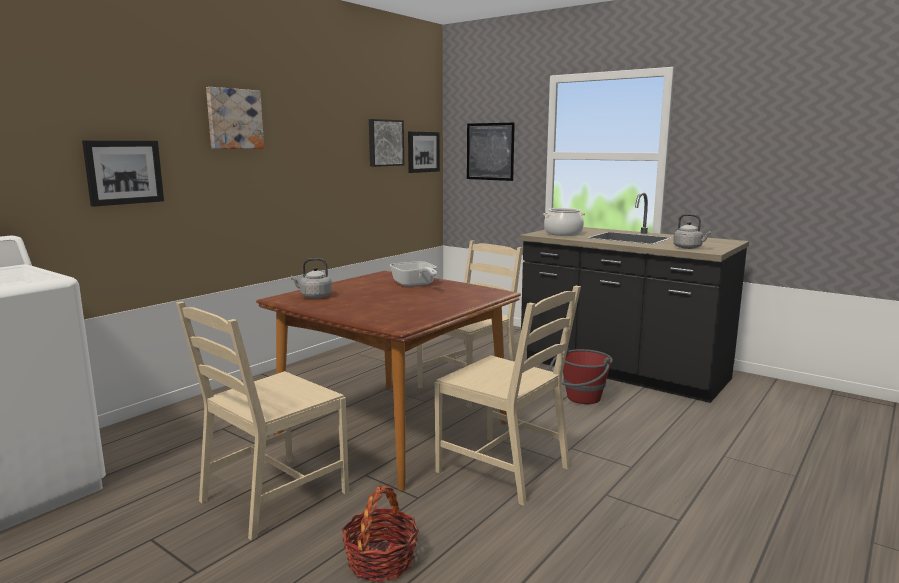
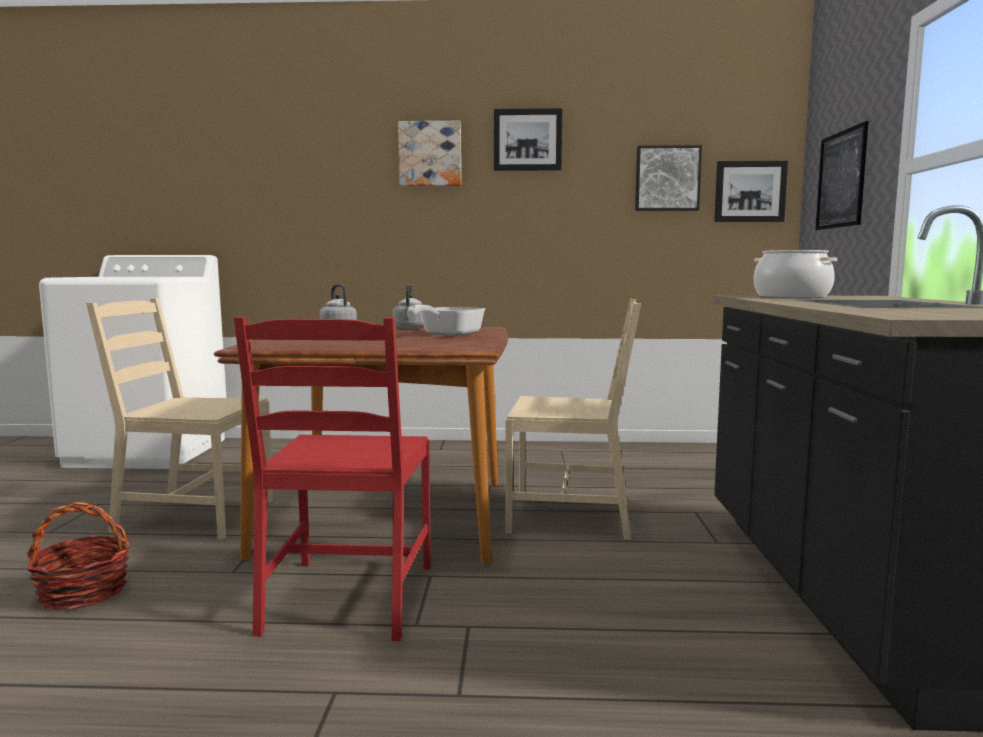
camera: 55 degrees right, 5 degrees down
picture [82,140,164,207] -> picture moved to [494,108,562,171]
beige chair [435,286,581,506] -> red chair [234,317,431,641]
red bucket [549,348,613,404] -> none
grey kettle [673,214,711,249] -> grey kettle moved to [393,284,424,329]

